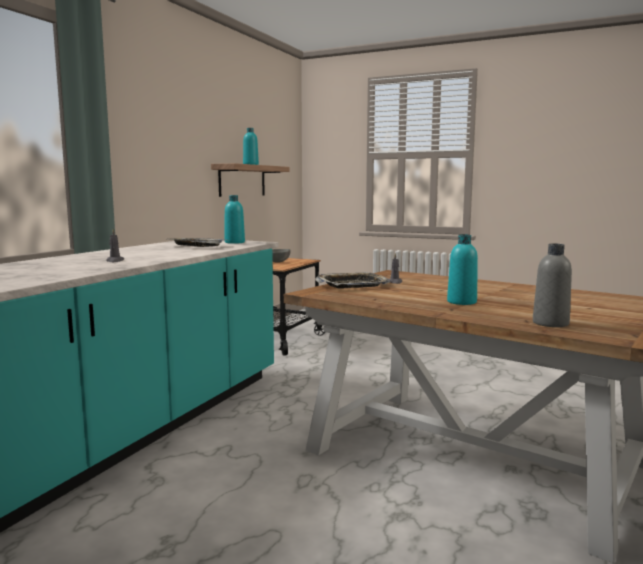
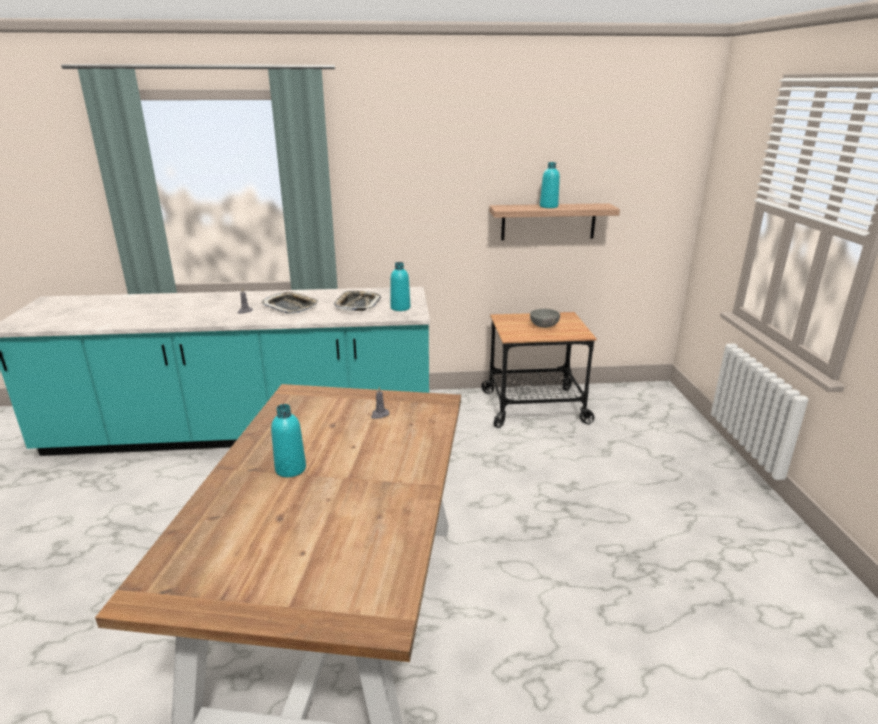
camera: 60 degrees right, 15 degrees up
tray [315,272,390,289] -> tray moved to [261,292,319,314]
grey bottle [533,244,572,327] -> none

